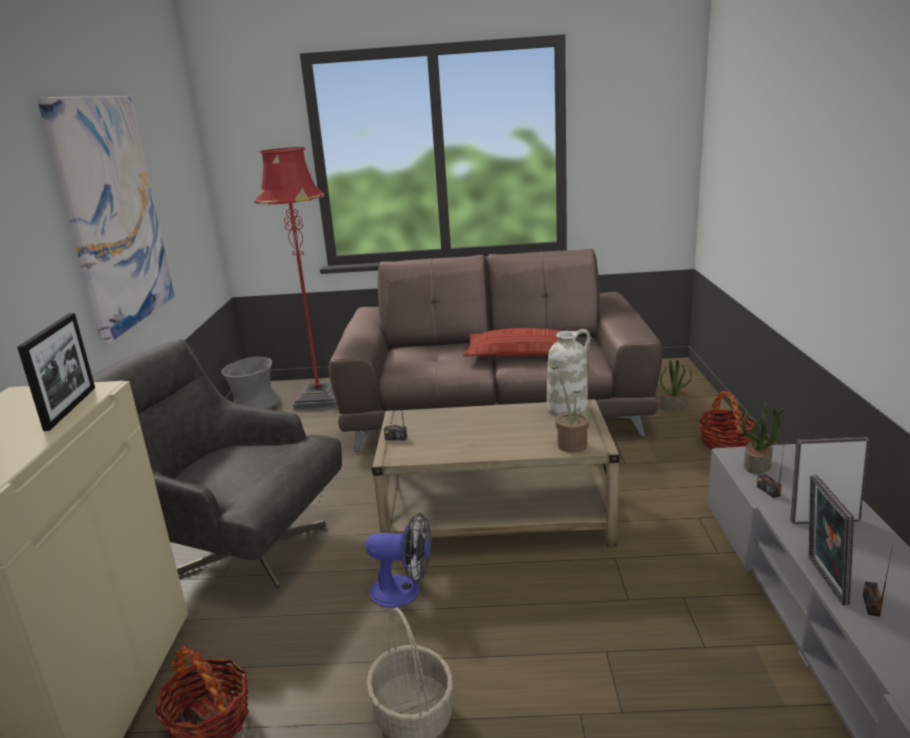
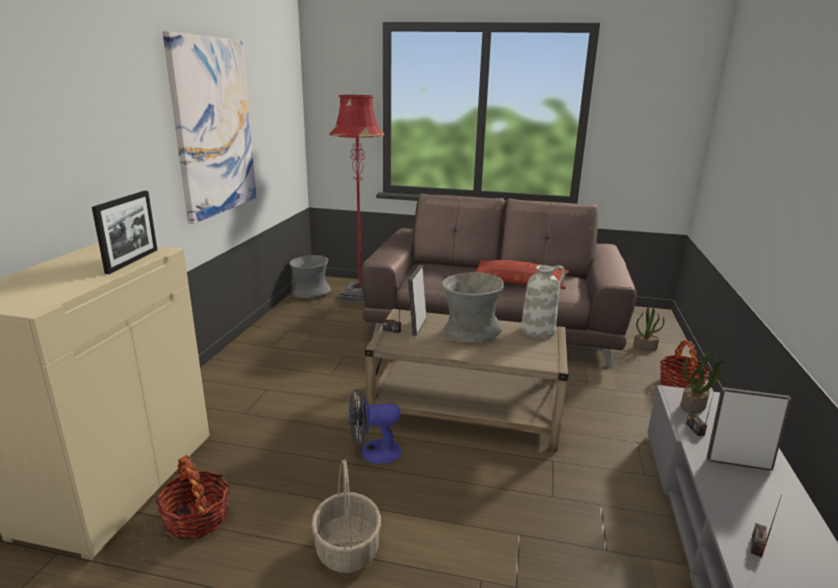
camera: 10 degrees right, 0 degrees up
grey armchair [92,339,342,589] -> none
fan [365,513,431,608] -> fan turned 150 degrees clockwise [349,389,402,464]
potted plant [549,365,590,453] -> none
picture frame [808,475,854,605] -> picture frame moved to [408,265,427,336]
none -> grey vase [442,272,504,342]

